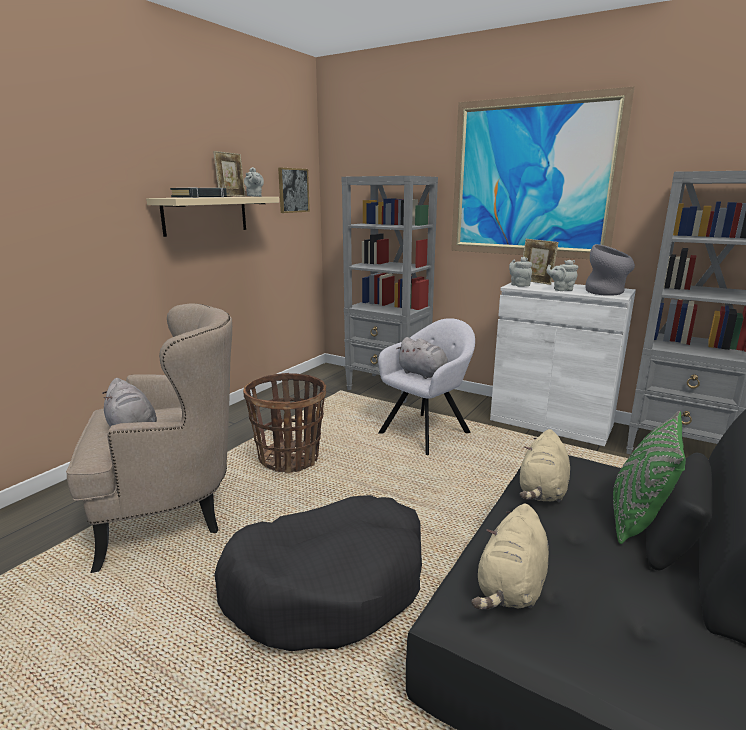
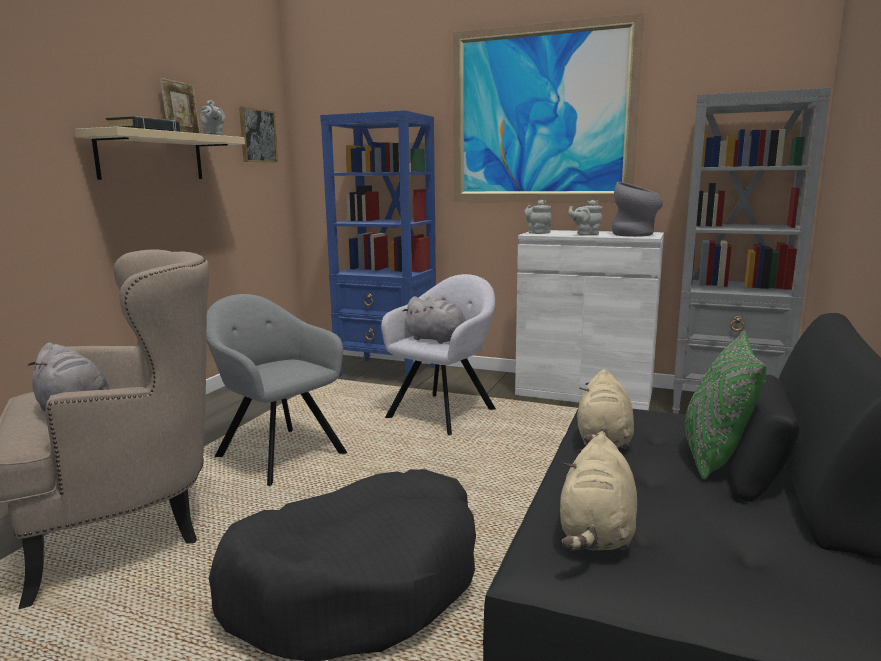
camera: 10 degrees left, 5 degrees down
basket [243,373,326,473] -> grey armchair [207,294,347,486]
grey bookcase [341,176,438,403] -> blue bookcase [320,110,436,385]
picture frame [523,239,559,285] -> none

